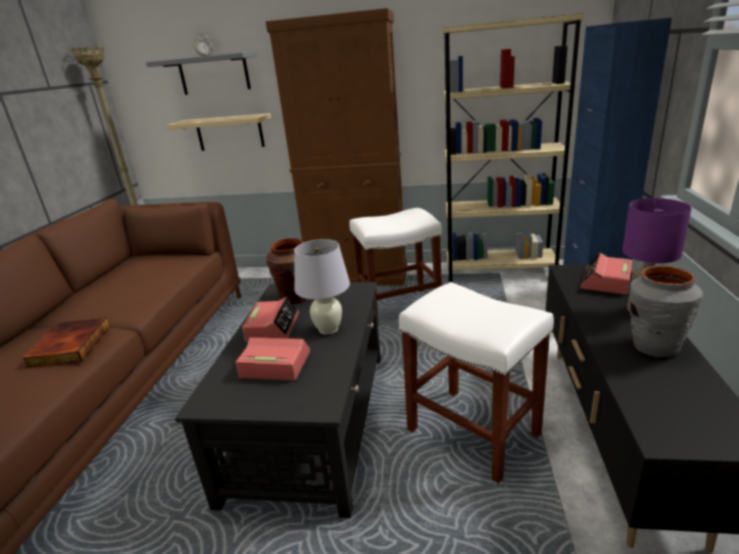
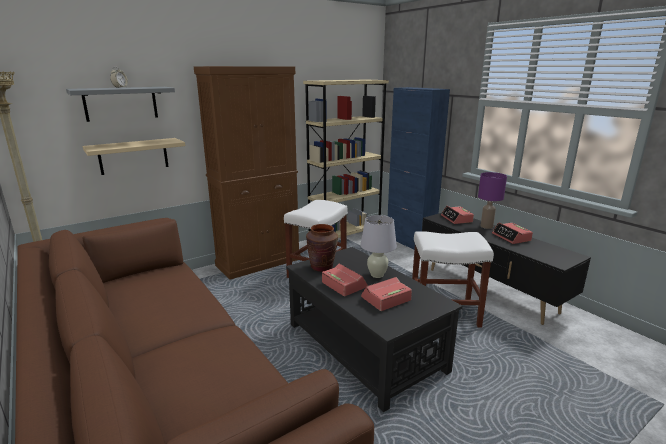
camera: 45 degrees left, 5 degrees down
book [21,317,110,368] -> none
grey vase [629,266,703,357] -> alarm clock [492,223,533,244]

